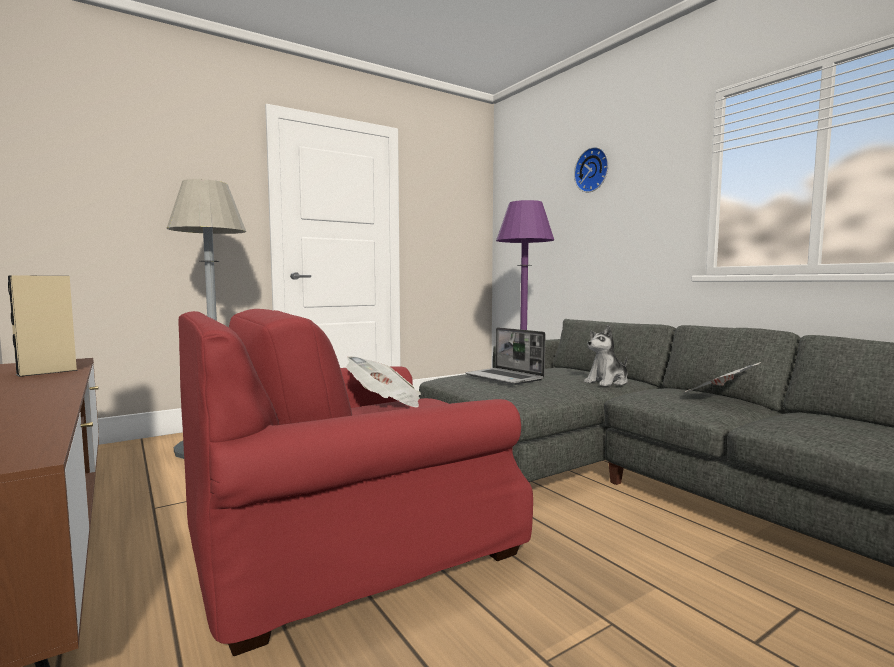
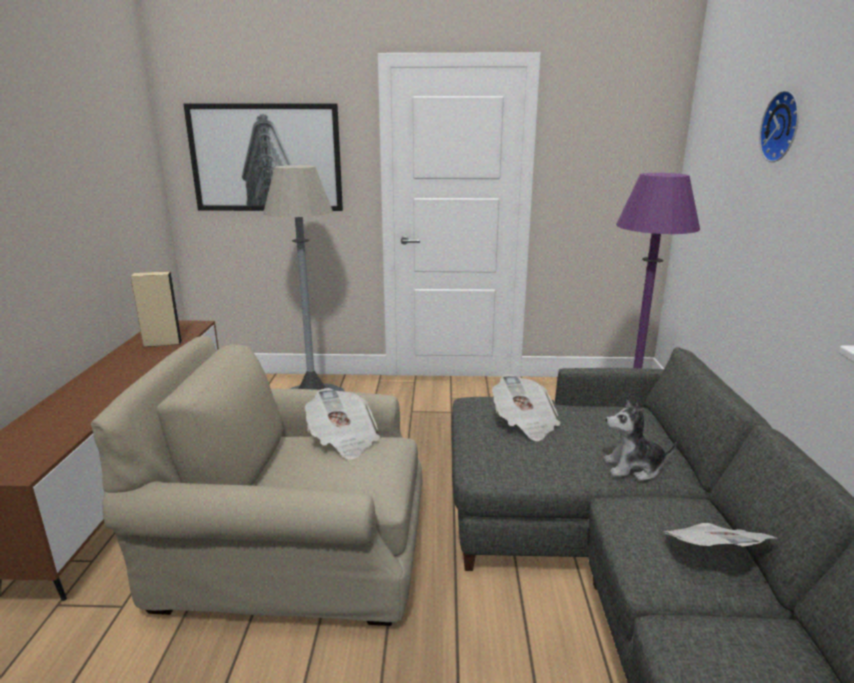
camera: 35 degrees right, 15 degrees up
red armchair [178,309,533,656] -> beige armchair [91,336,423,626]
laptop [465,327,545,385] -> newspaper [492,374,561,441]
none -> picture [183,104,343,211]

